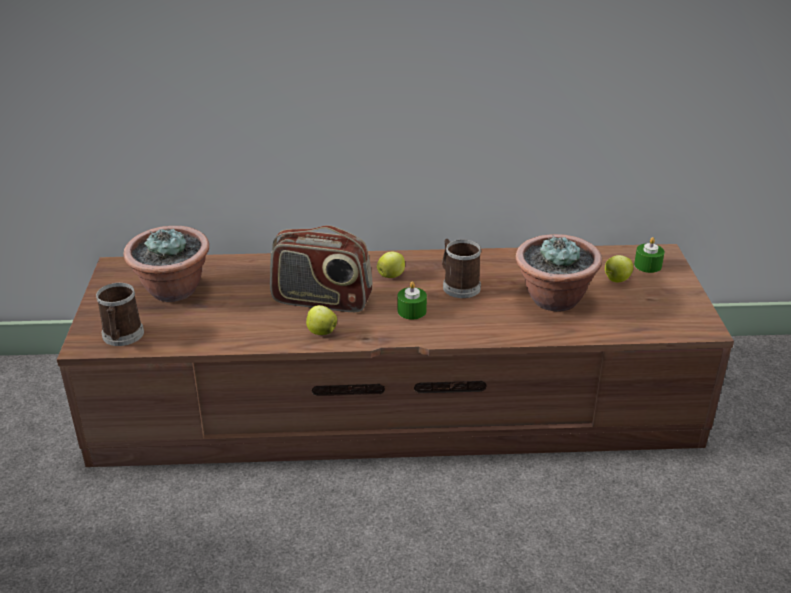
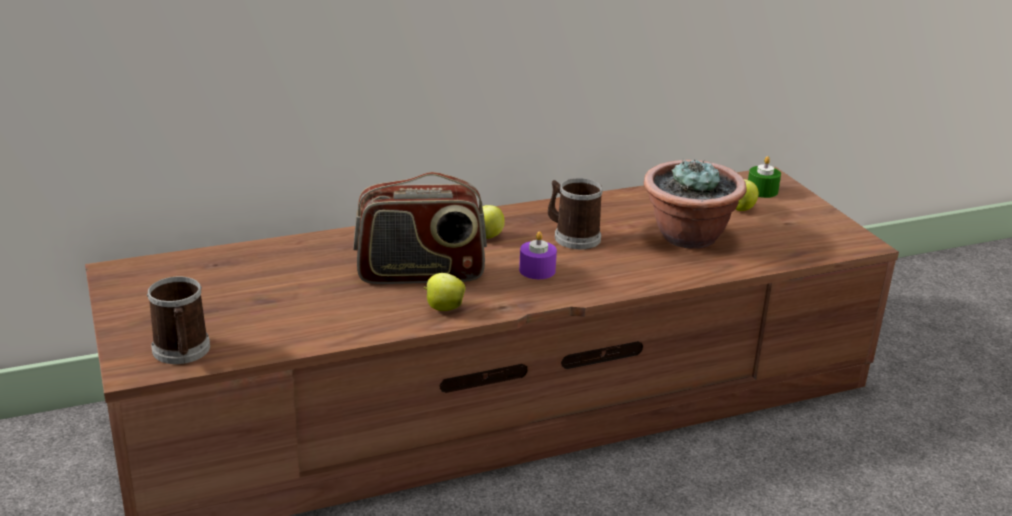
camera: 20 degrees left, 5 degrees down
potted plant [123,226,209,302] -> none
green candle [398,282,427,319] -> purple candle [519,231,557,279]

